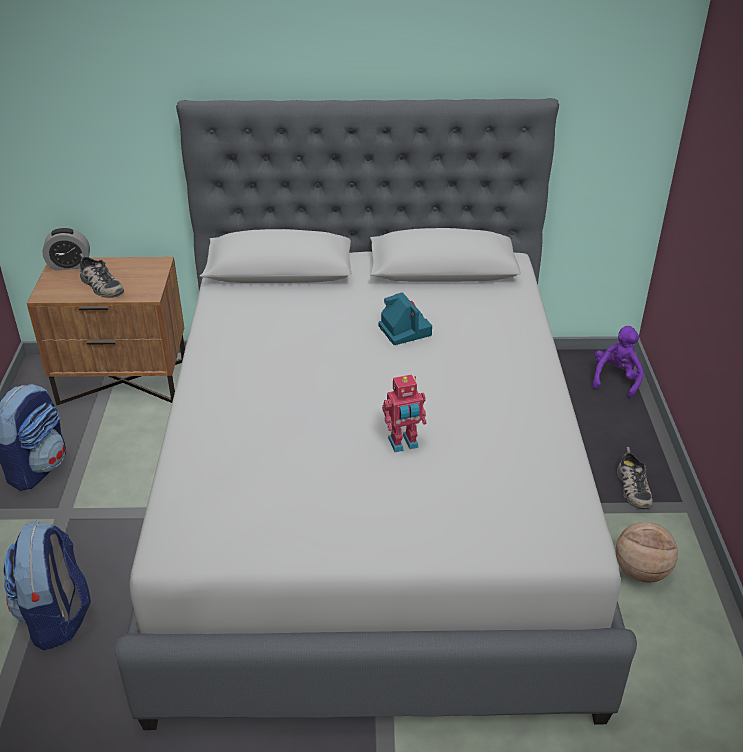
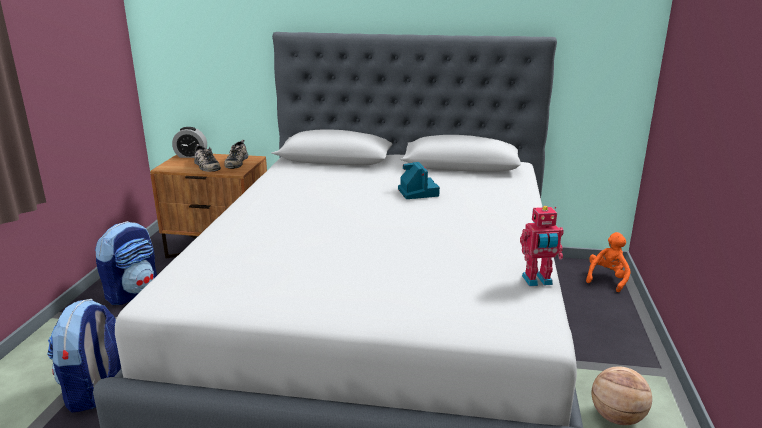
camera: 10 degrees right, 15 degrees down
toy robot [382,374,426,452] -> toy robot moved to [520,206,564,286]
purple plush toy [592,326,644,398] -> orange plush toy [586,232,631,292]
shoe [617,447,653,510] -> shoe moved to [224,140,248,169]

